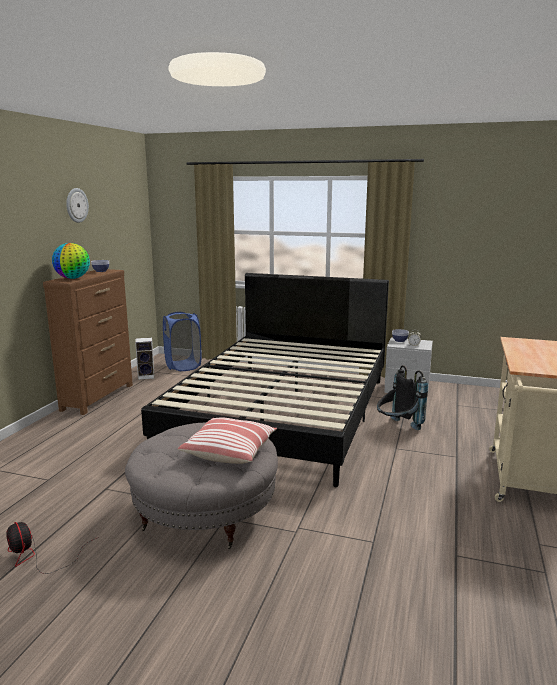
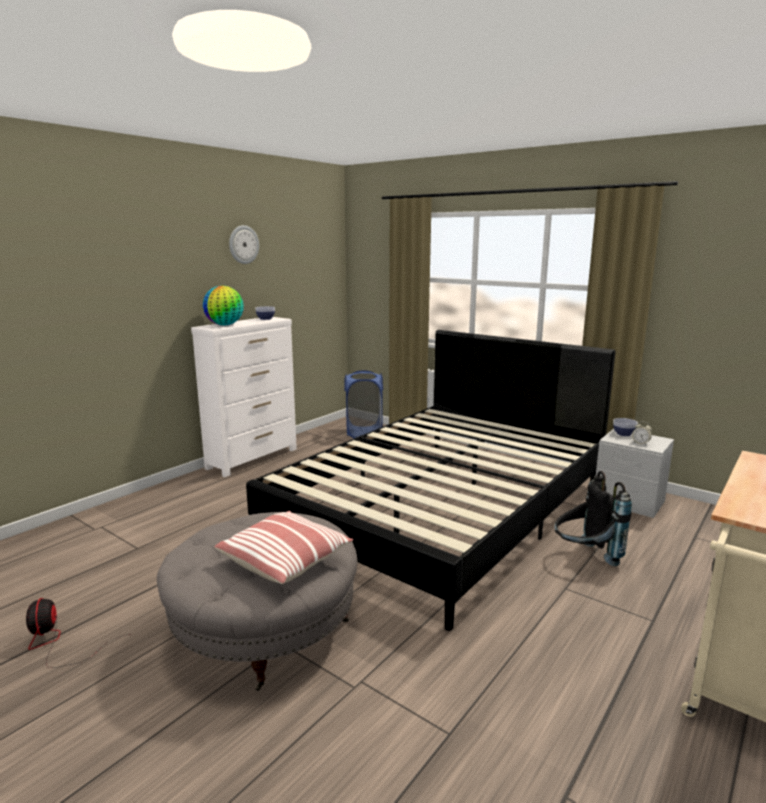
camera: 20 degrees right, 0 degrees up
brown dresser [43,269,133,415] -> white dresser [191,317,297,477]
speaker [135,338,154,380] -> none

